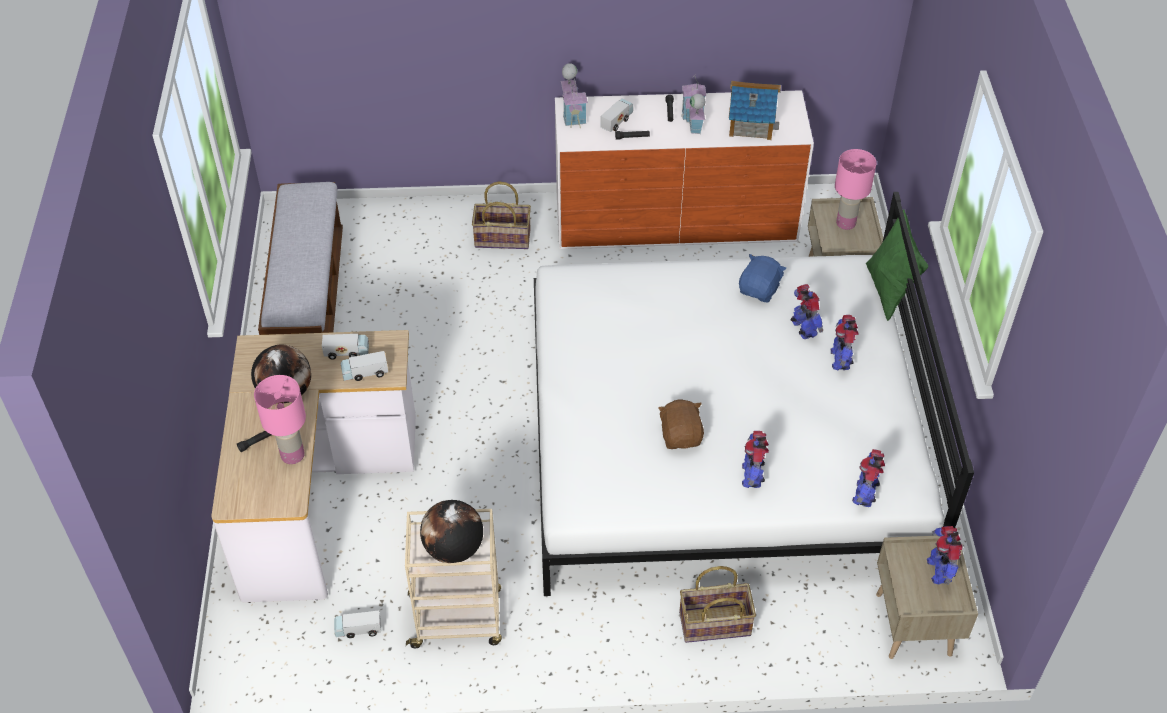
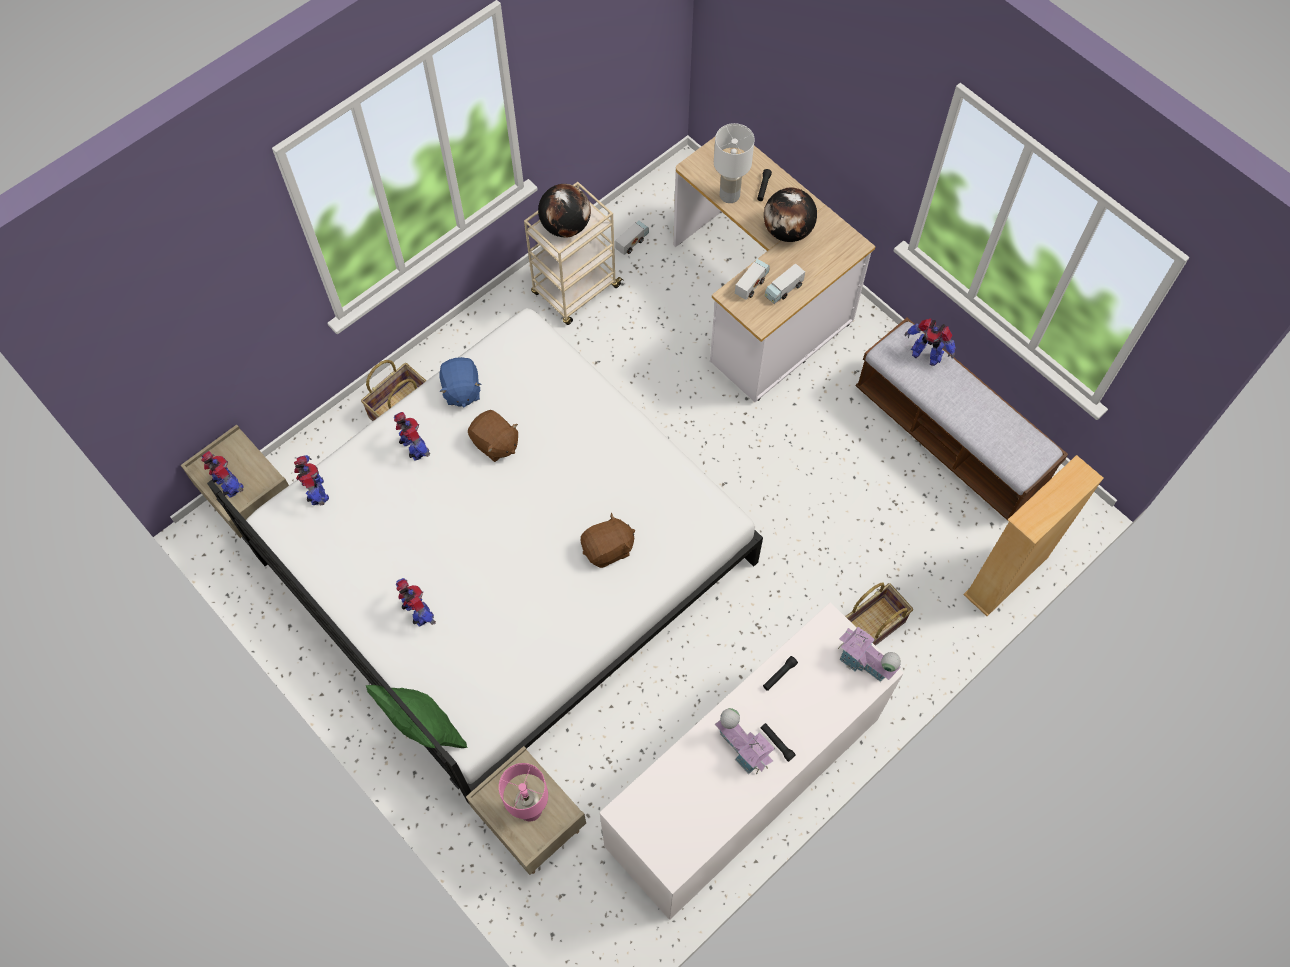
camera: 140 degrees right, 15 degrees up
pink table lamp [254,375,306,464] -> white table lamp [714,123,755,203]
toy truck [600,99,633,132] -> none
toy house [729,81,781,140] -> none
blue plush toy [739,254,787,303] -> blue plush toy moved to [439,357,481,407]
toy robot [790,284,823,339] -> toy robot moved to [904,318,956,366]
none -> brown plush toy [581,513,635,568]
none -> beige bookcase [963,455,1104,616]

